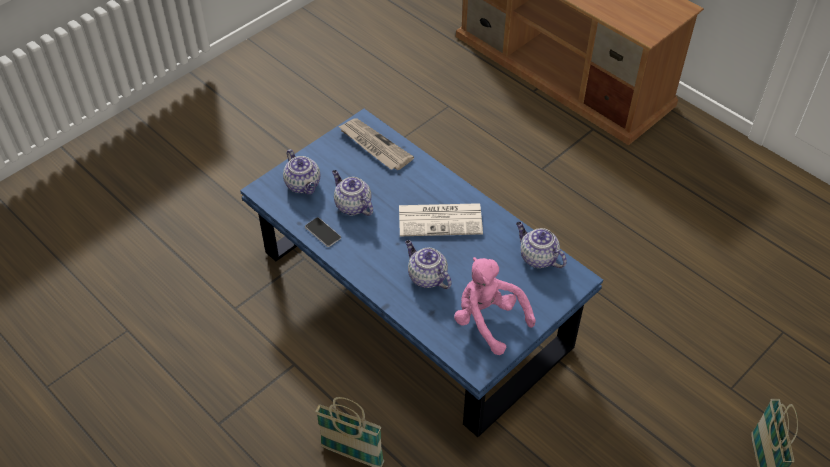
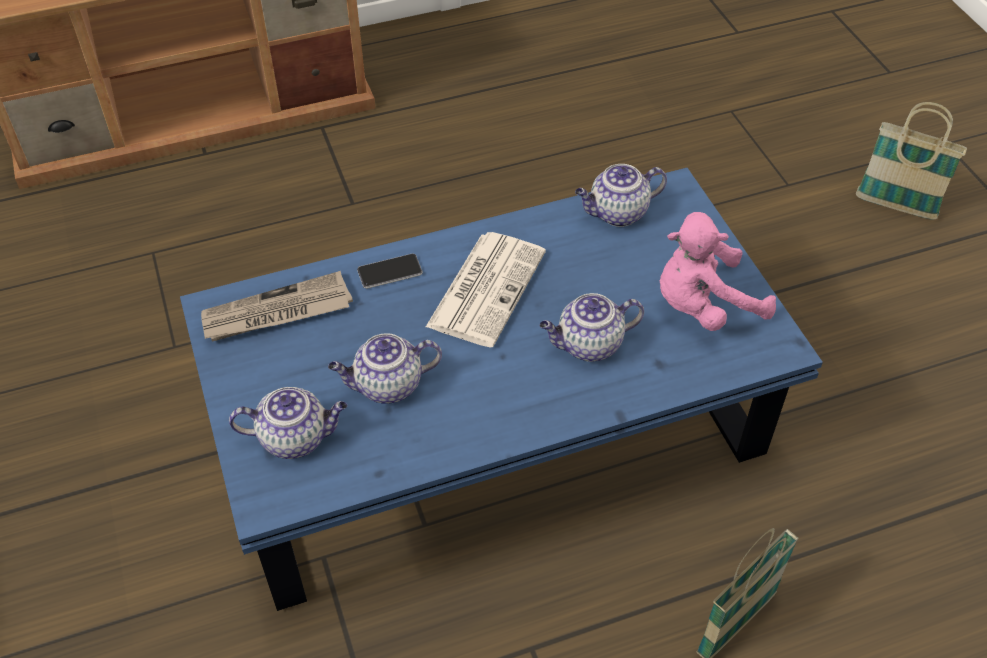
camera: 65 degrees left, 0 degrees up
phone [305,217,341,247] -> phone moved to [357,254,423,289]

